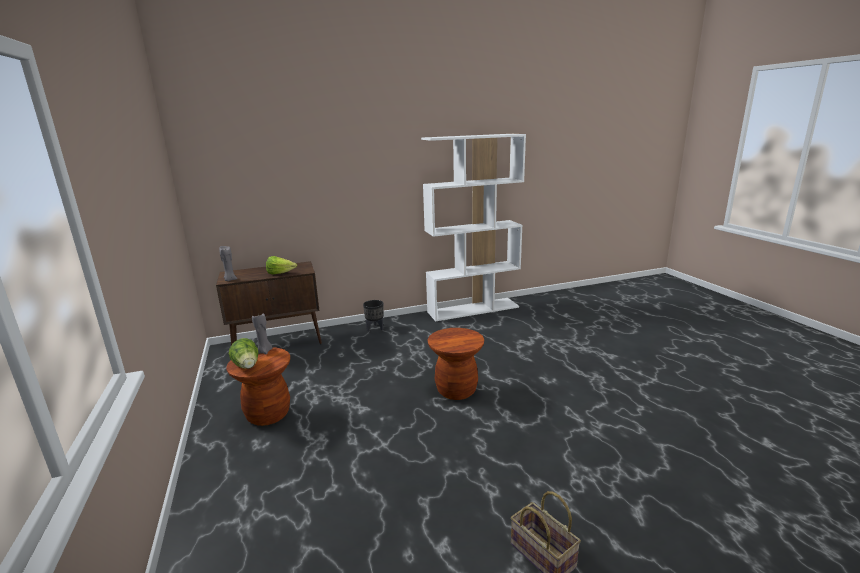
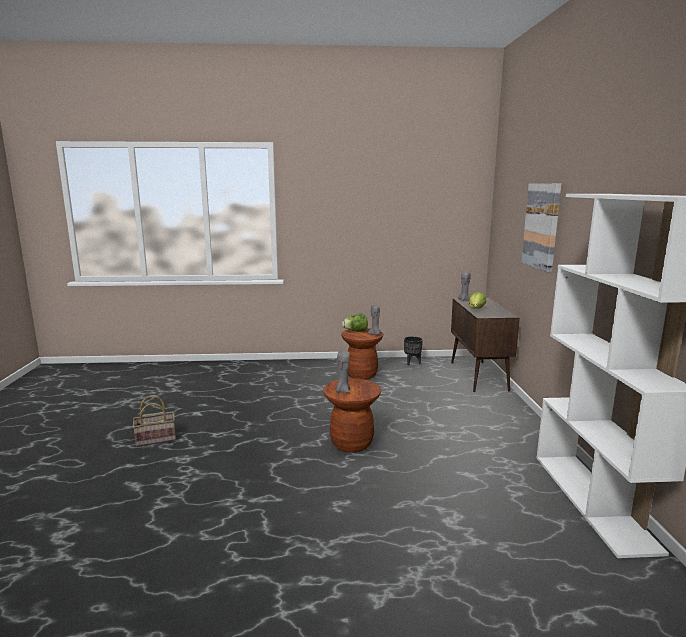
camera: 105 degrees right, 5 degrees down
black planter [363,300,384,331] -> black planter moved to [404,336,423,365]
none -> grey candle [336,350,350,393]
none -> picture [521,184,561,272]

